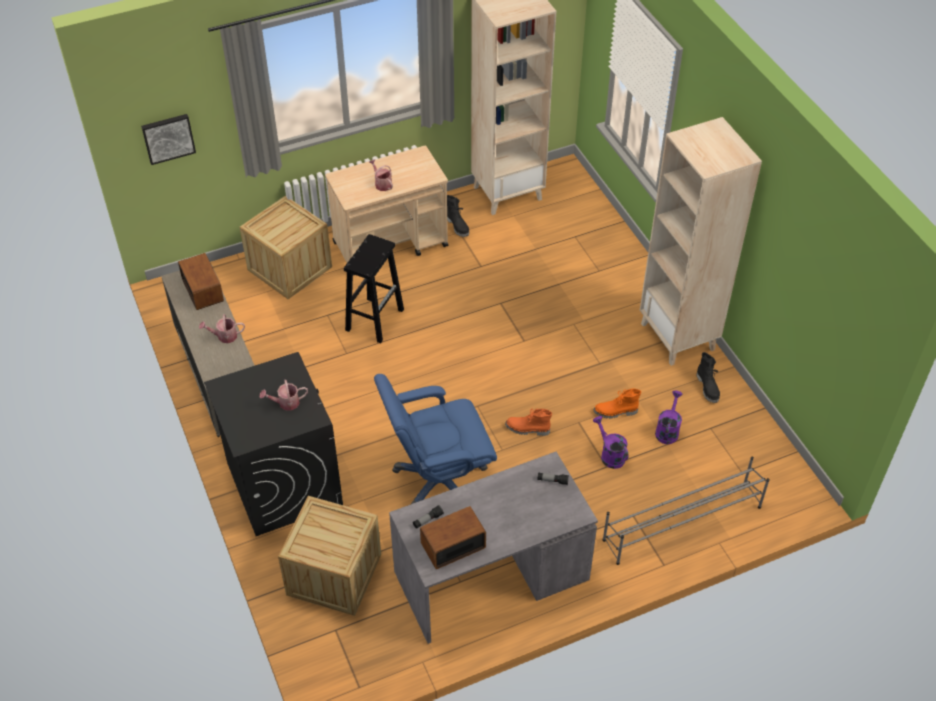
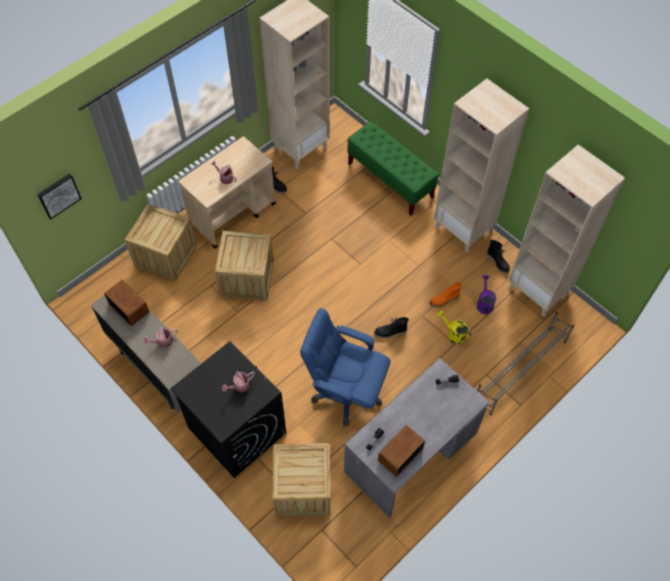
camera: 20 degrees left, 10 degrees up
black stool [344,234,404,343] -> crate [214,231,274,301]
blue office chair [374,374,497,504] -> blue office chair turned 60 degrees clockwise [300,308,390,426]
orange boot [505,408,552,436] -> black boot [374,317,409,338]
purple watering can [593,416,629,469] -> yellow watering can [437,310,471,344]
none -> green bench [347,121,439,216]
none -> beige bookcase [509,145,625,317]

